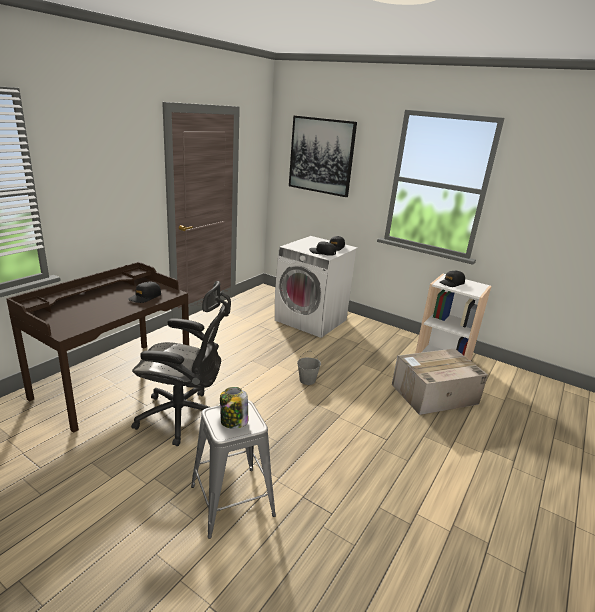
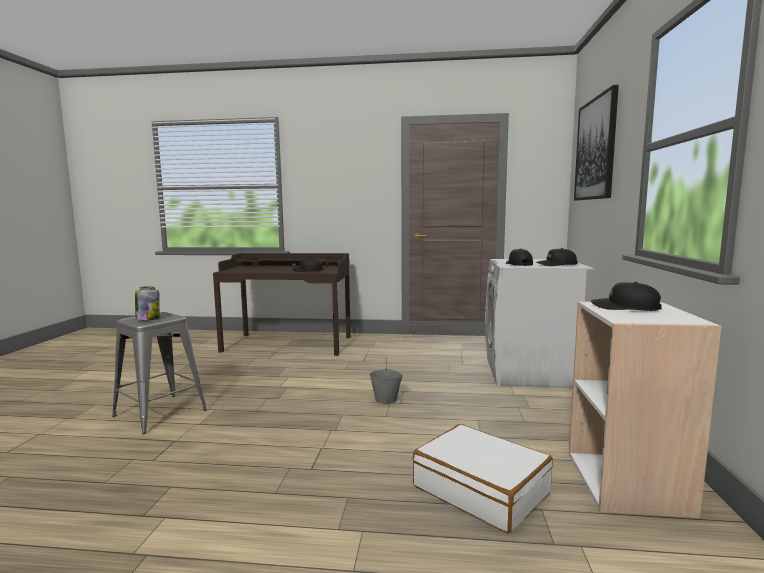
camera: 65 degrees right, 15 degrees down
office chair [131,281,231,446] -> none
cardboard box [392,348,488,415] -> white suitcase [413,424,553,533]

